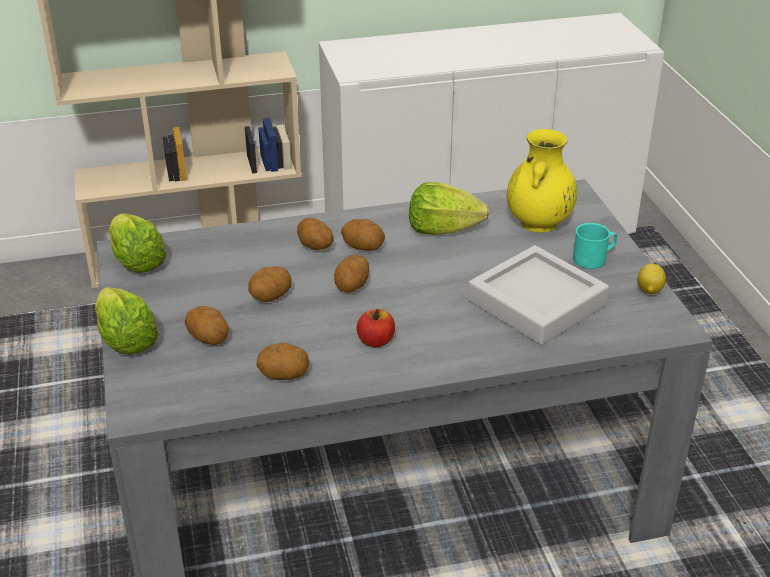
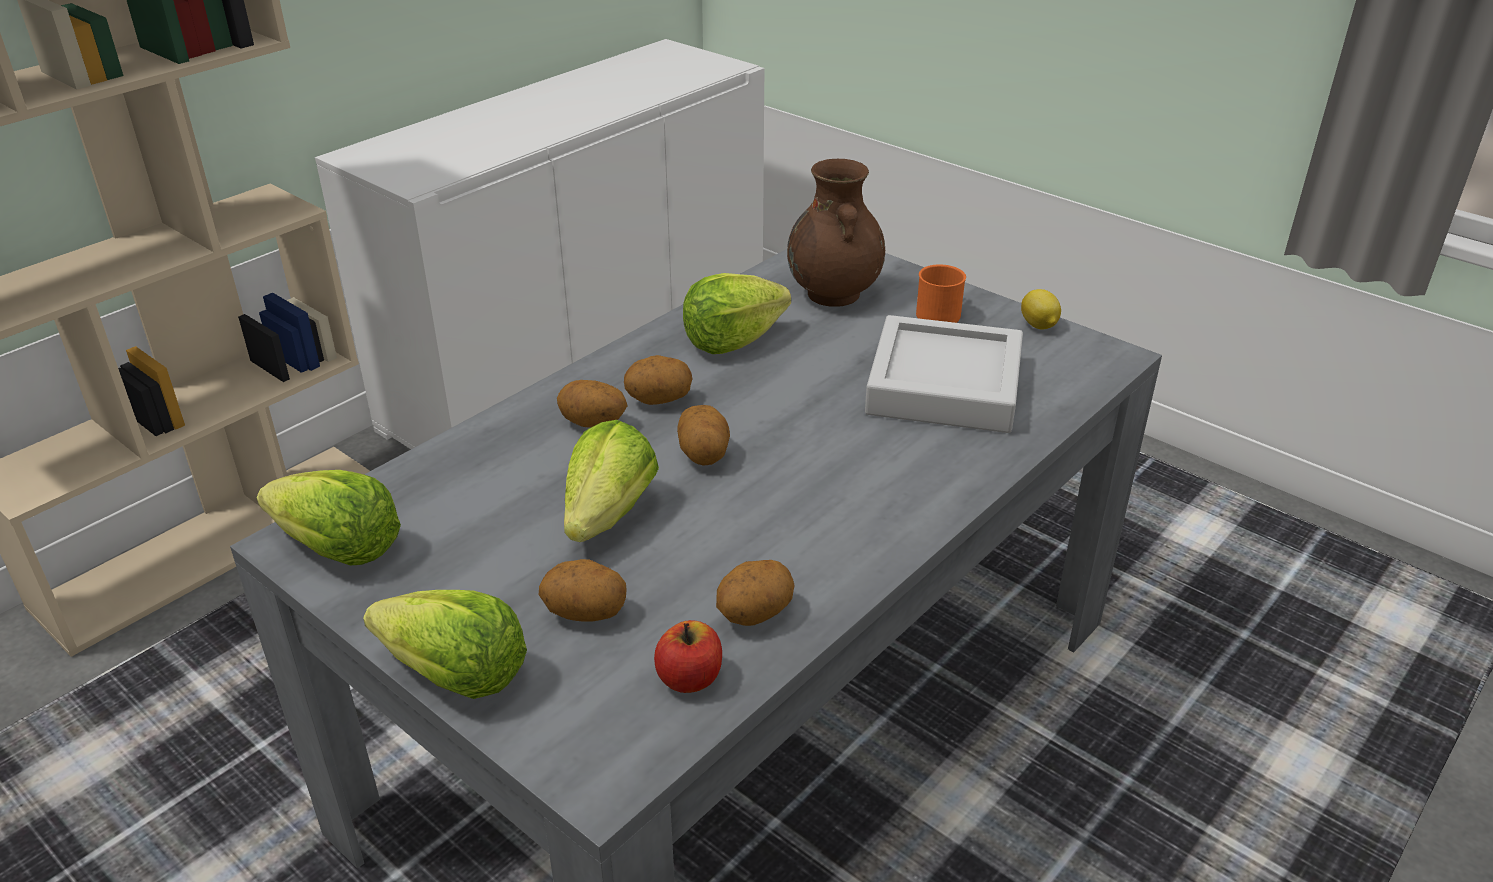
camera: 35 degrees left, 0 degrees up
potato [248,266,292,302] -> lettuce [564,420,659,542]
apple [357,309,395,347] -> apple moved to [654,620,722,693]
yellow vase [507,129,577,233] -> brown vase [787,159,885,307]
turquoise mug [573,223,617,269] -> orange mug [916,264,966,323]

